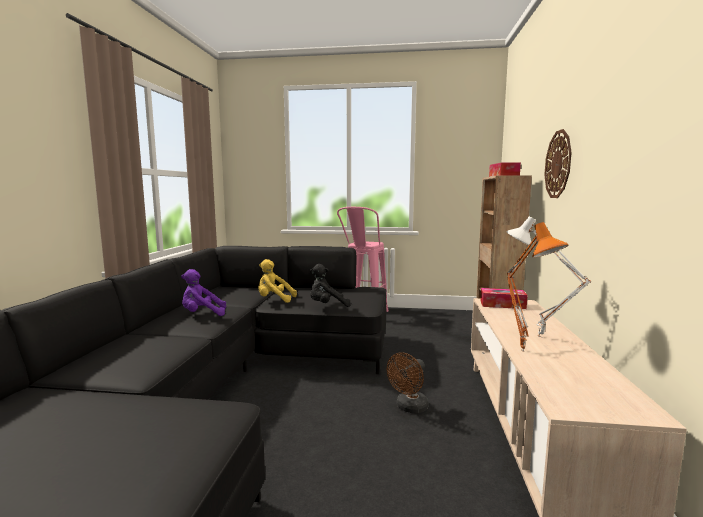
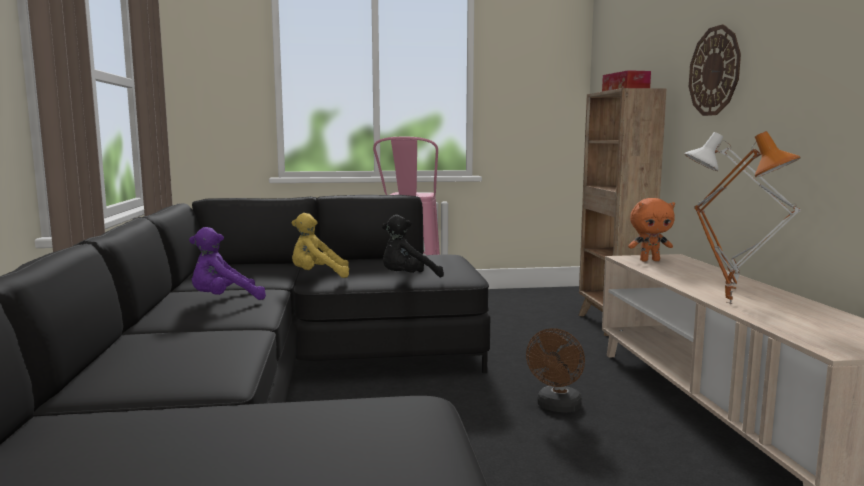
camera: 15 degrees left, 0 degrees up
tissue box [480,288,528,309] -> orange plush toy [628,198,675,261]

